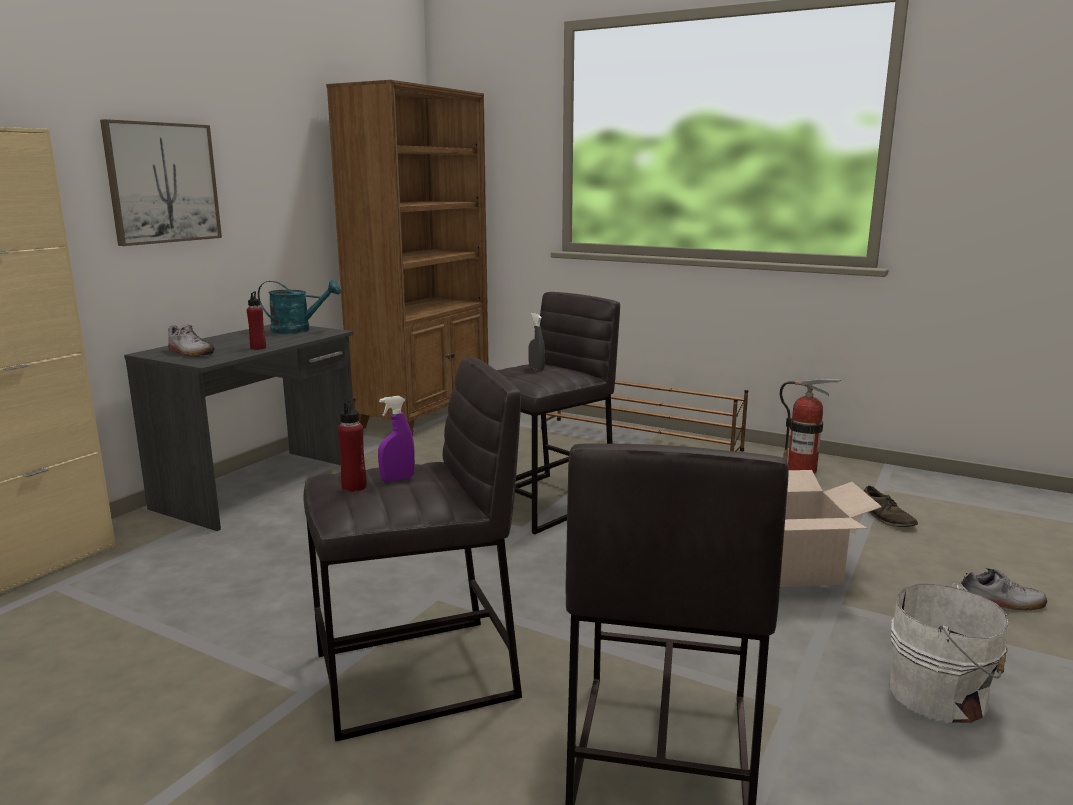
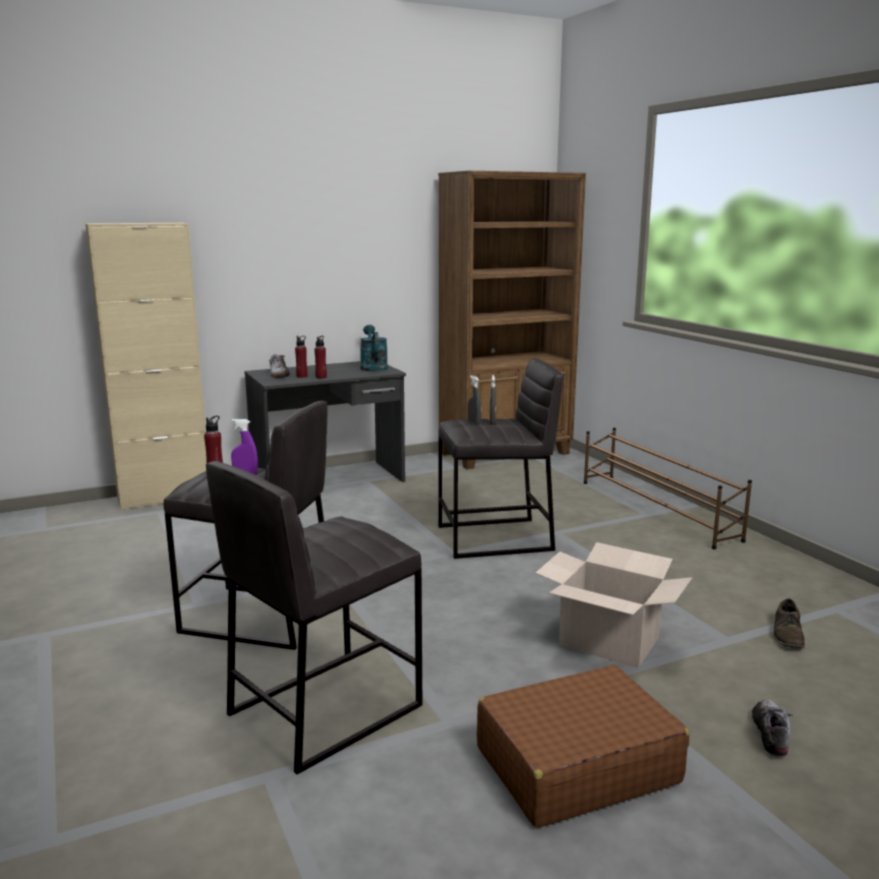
camera: 35 degrees right, 0 degrees up
picture [100,119,222,246] -> none
turquoise watering can [258,280,341,334] -> turquoise watering can turned 135 degrees counterclockwise [360,325,388,372]
fire extinguisher [780,379,841,474] -> none
white bucket [890,582,1009,723] -> brown suitcase [477,665,689,828]
shoe [961,568,1047,610] -> shoe turned 120 degrees counterclockwise [752,699,793,757]
none -> red bottle [295,336,308,378]
none -> grey spray bottle [468,376,481,425]

